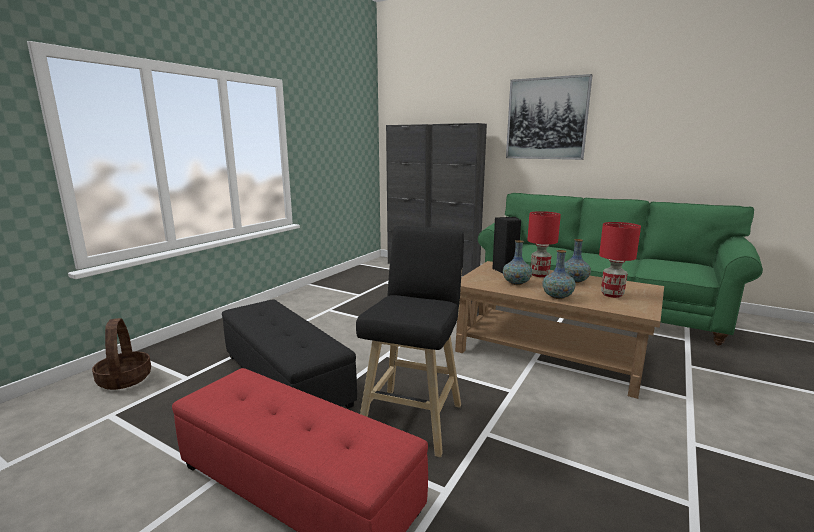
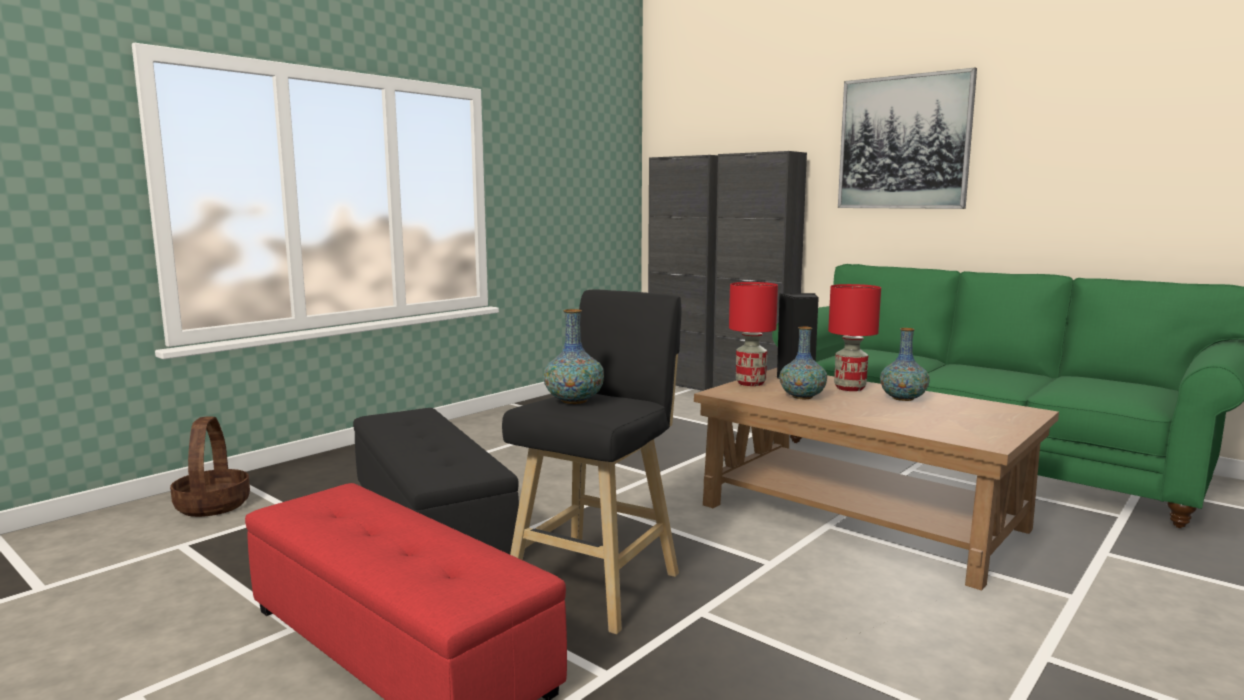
camera: 10 degrees right, 5 degrees down
vase [542,250,576,299] -> vase moved to [543,309,604,404]
red table lamp [599,222,641,298] -> red table lamp moved to [729,282,778,386]

